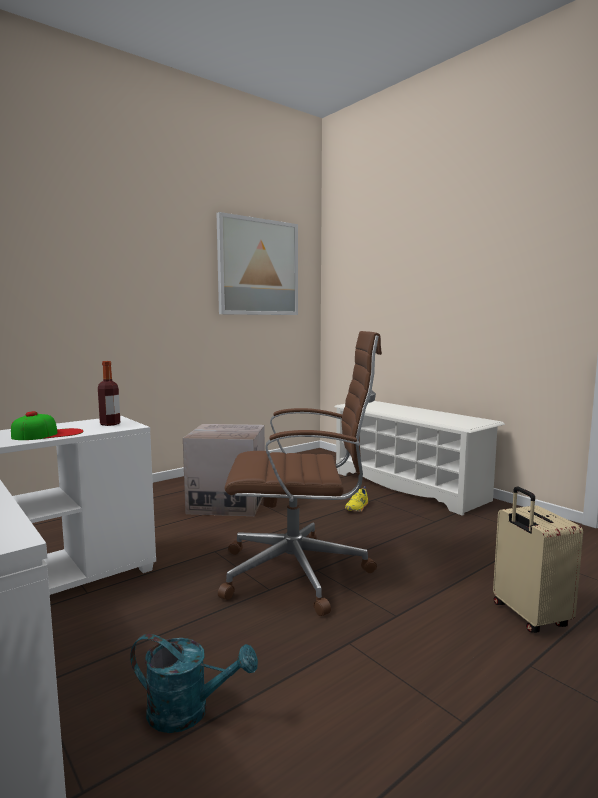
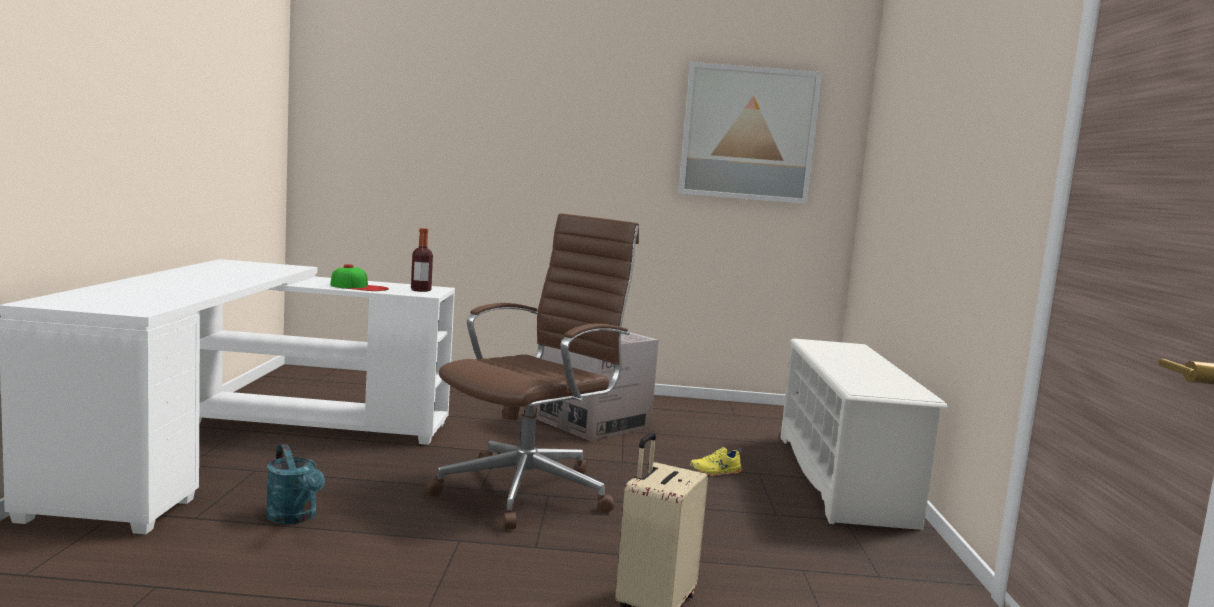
camera: 40 degrees right, 0 degrees up
brown office chair [218,331,382,616] -> brown office chair turned 90 degrees counterclockwise [425,213,639,530]

